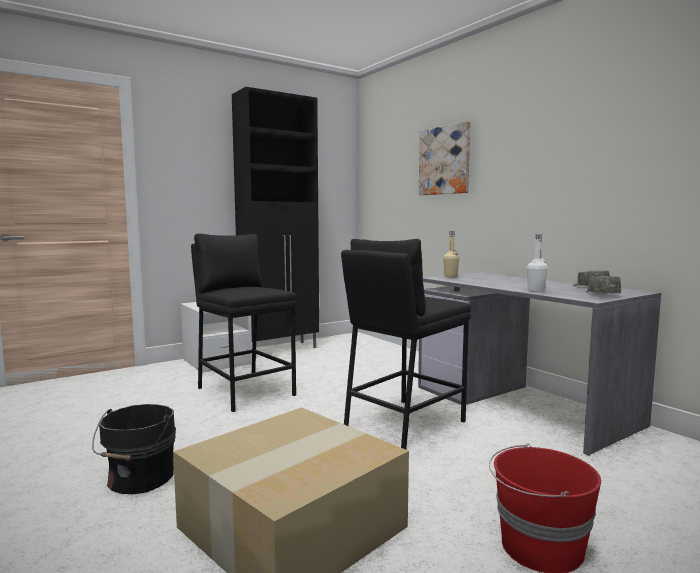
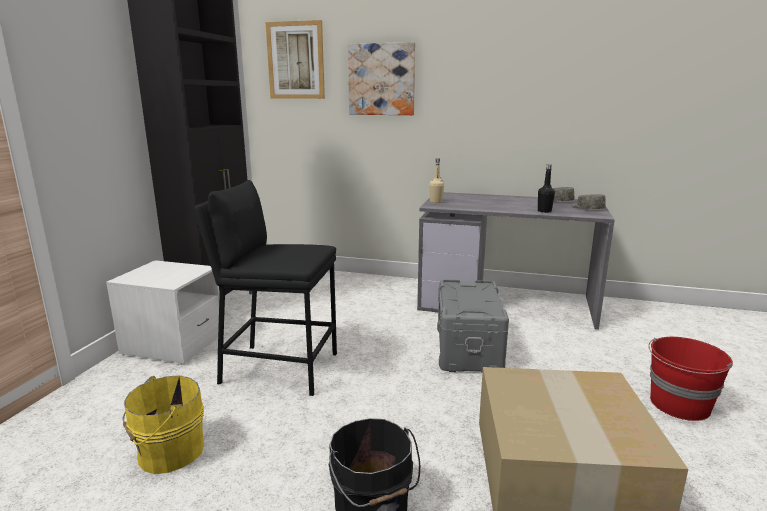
camera: 40 degrees left, 10 degrees up
black stool [341,239,471,449] -> grey storage box [437,280,509,372]
white bottle [527,234,548,292] -> black bottle [538,164,555,213]
none -> yellow bucket [122,375,204,474]
none -> picture [266,20,325,99]

